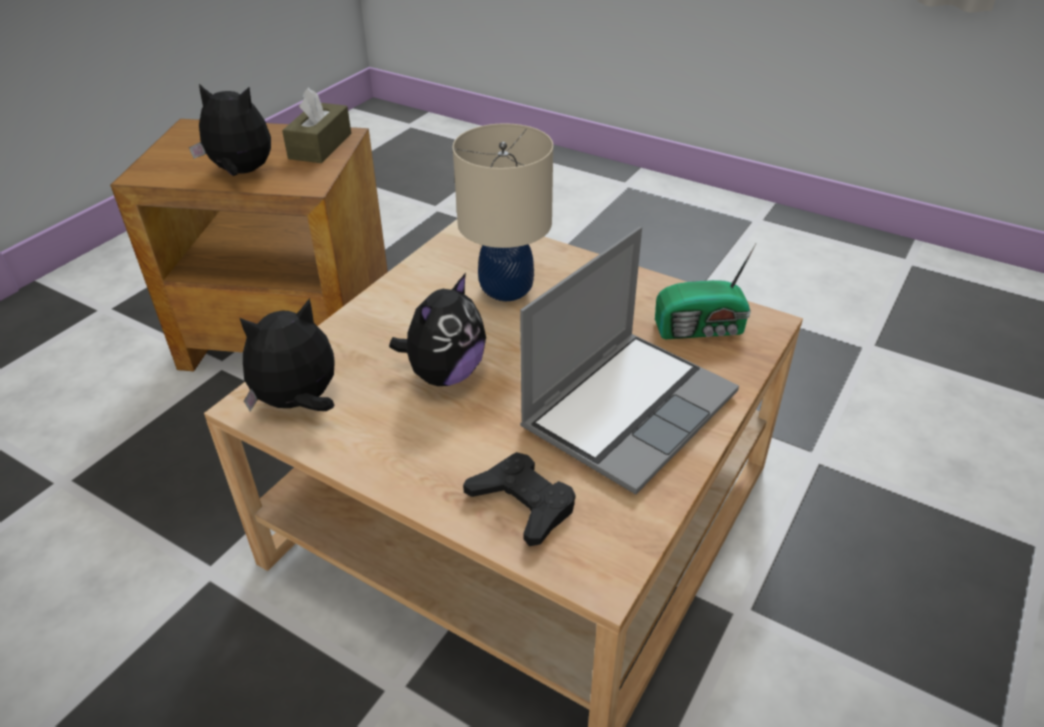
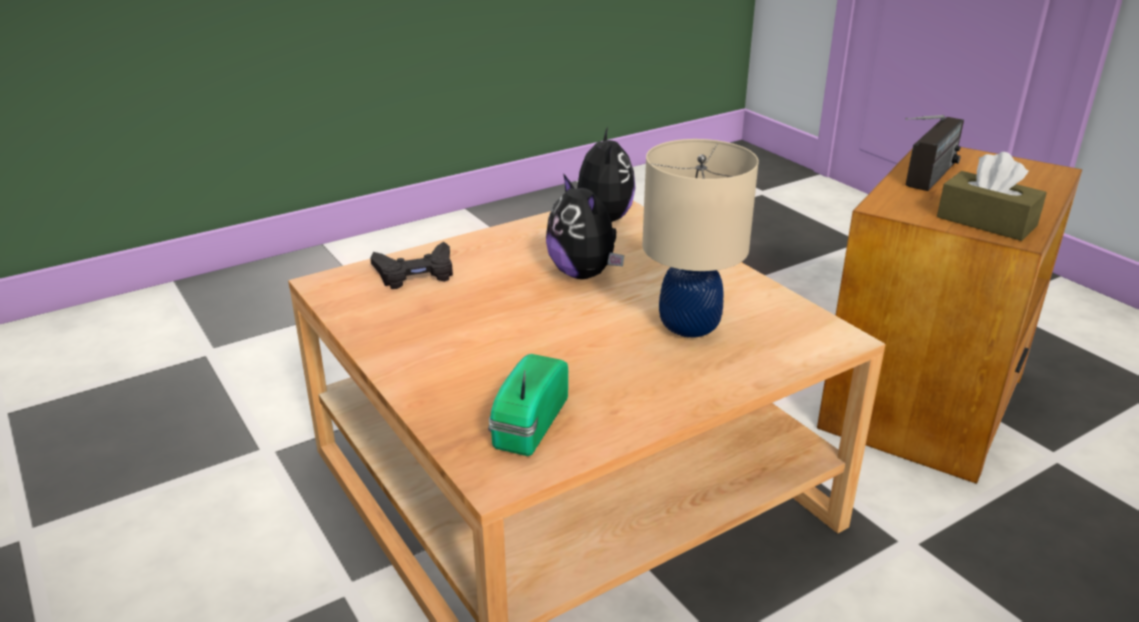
camera: 115 degrees right, 10 degrees down
plush toy [189,84,271,176] -> radio [906,115,964,191]
laptop [520,227,739,495] -> none

